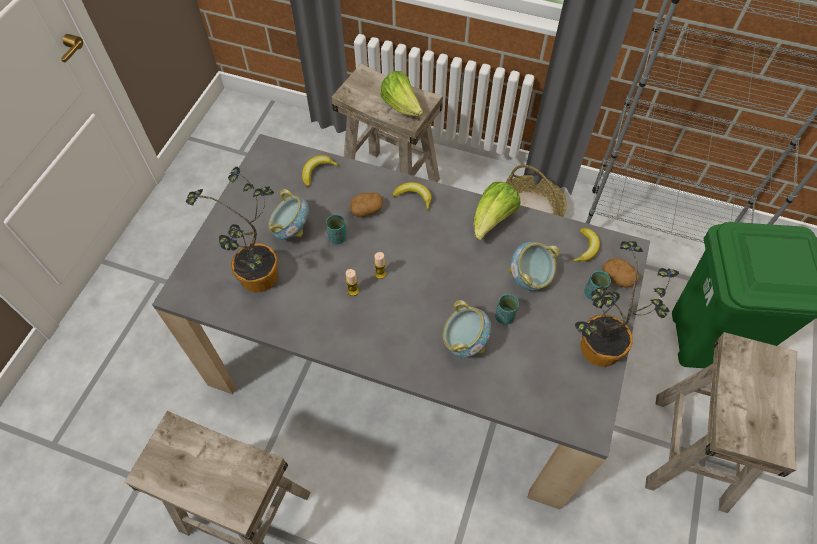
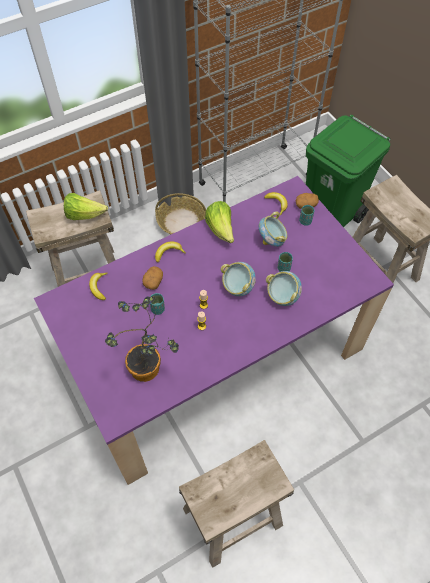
camera: 50 degrees left, 0 degrees up
grey dining table [152,134,650,510] -> purple dining table [34,176,394,485]
bowl [268,189,310,240] -> bowl moved to [221,262,256,296]
potted plant [575,241,679,367] -> none

